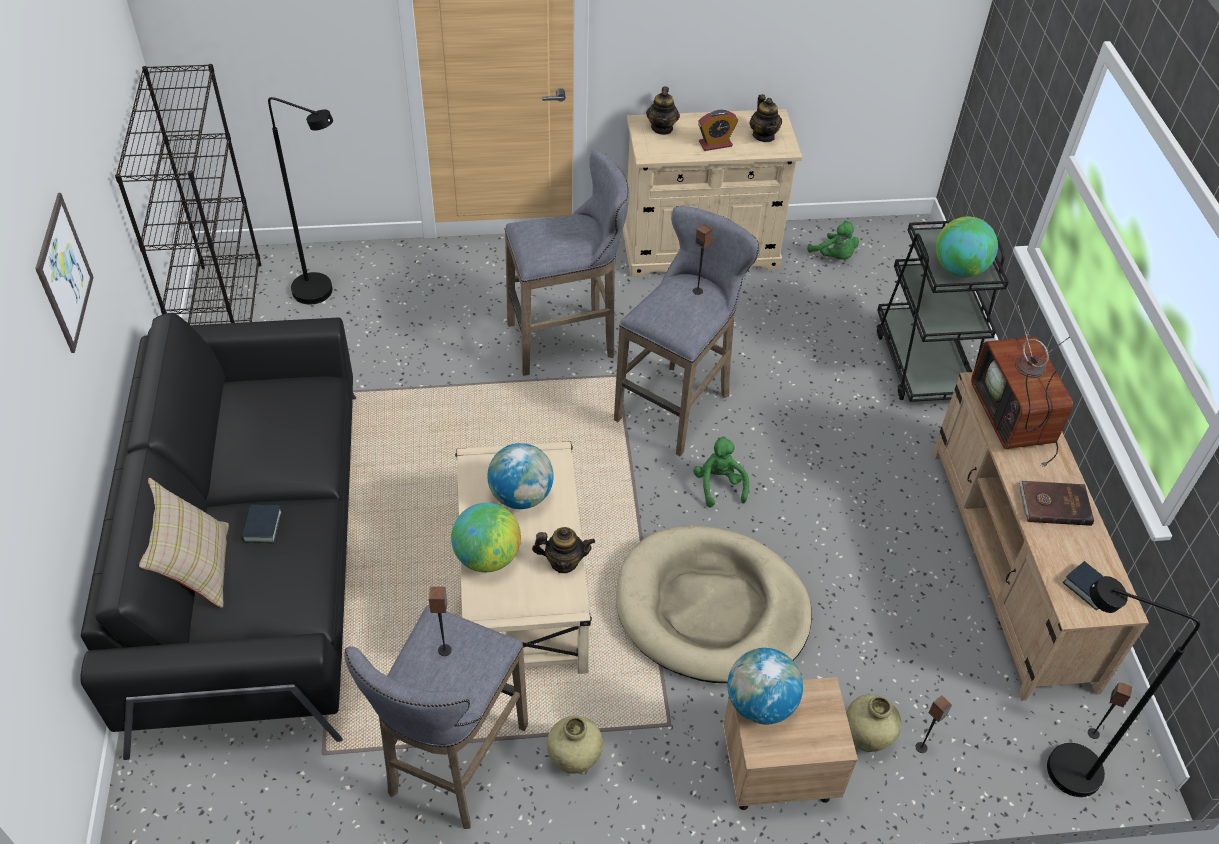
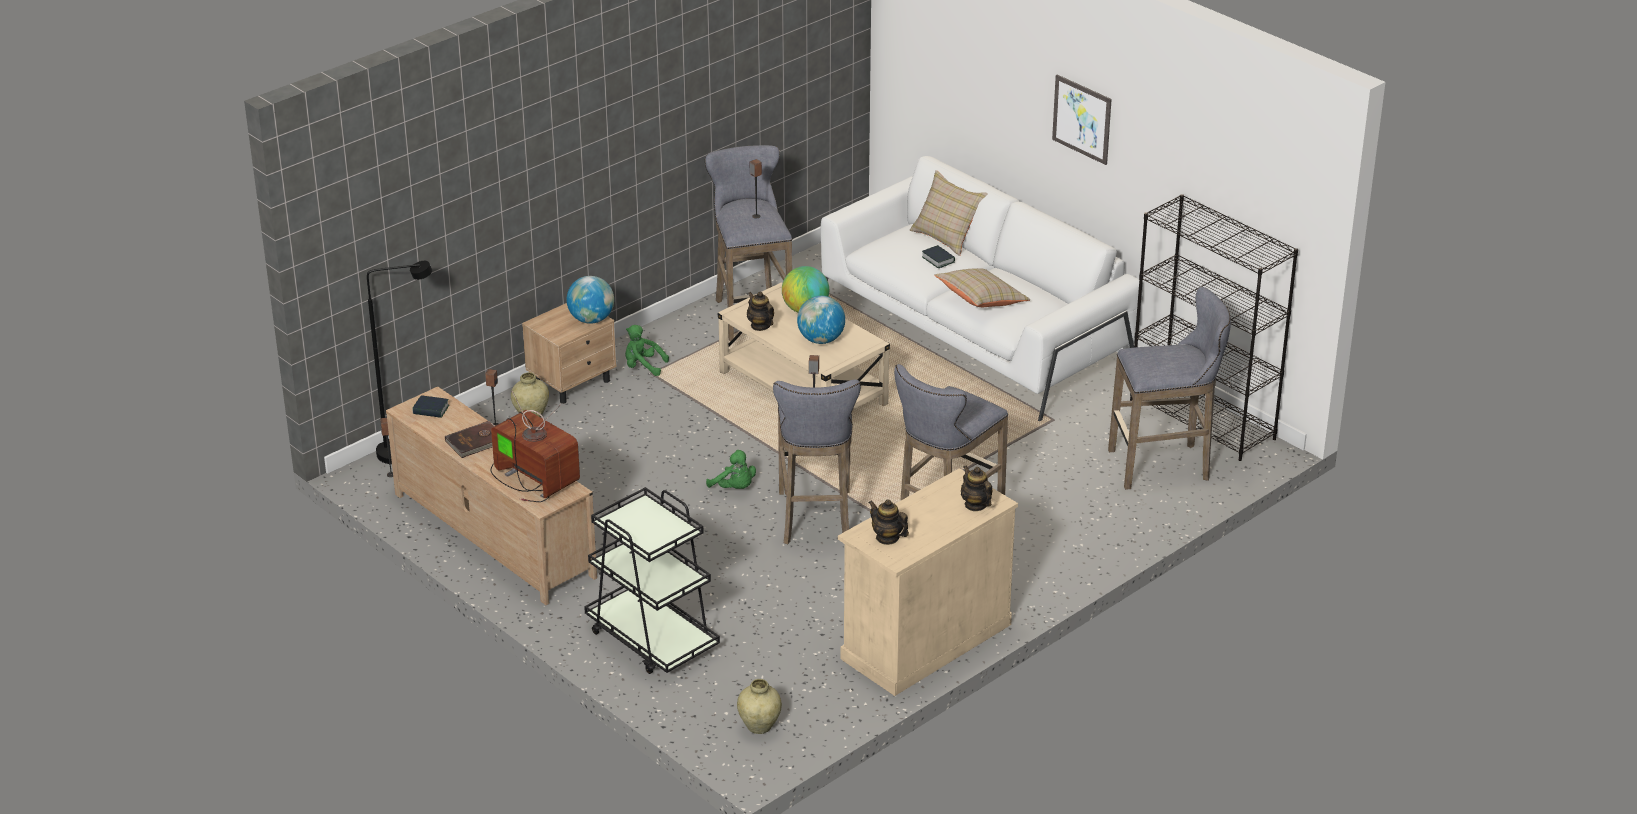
camera: 145 degrees right, 15 degrees down
black sofa [80,313,356,760] -> white sofa [821,156,1143,421]
black floor lamp [268,97,333,304] -> grey stool [1108,287,1231,490]
teapot [532,527,595,573] -> teapot turned 90 degrees clockwise [747,291,774,331]
beige vase [547,715,603,774] -> beige vase moved to [737,679,782,734]
beige dog bed [616,526,811,683] -> none
alarm clock [698,110,738,151] -> none
green plush toy [807,221,859,260] -> green plush toy moved to [625,325,669,376]
globe [936,217,998,277] -> none
none -> beige pillow [935,268,1030,307]

